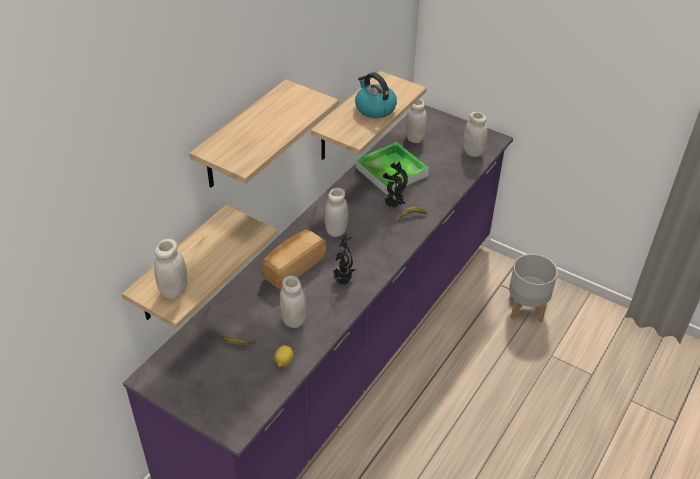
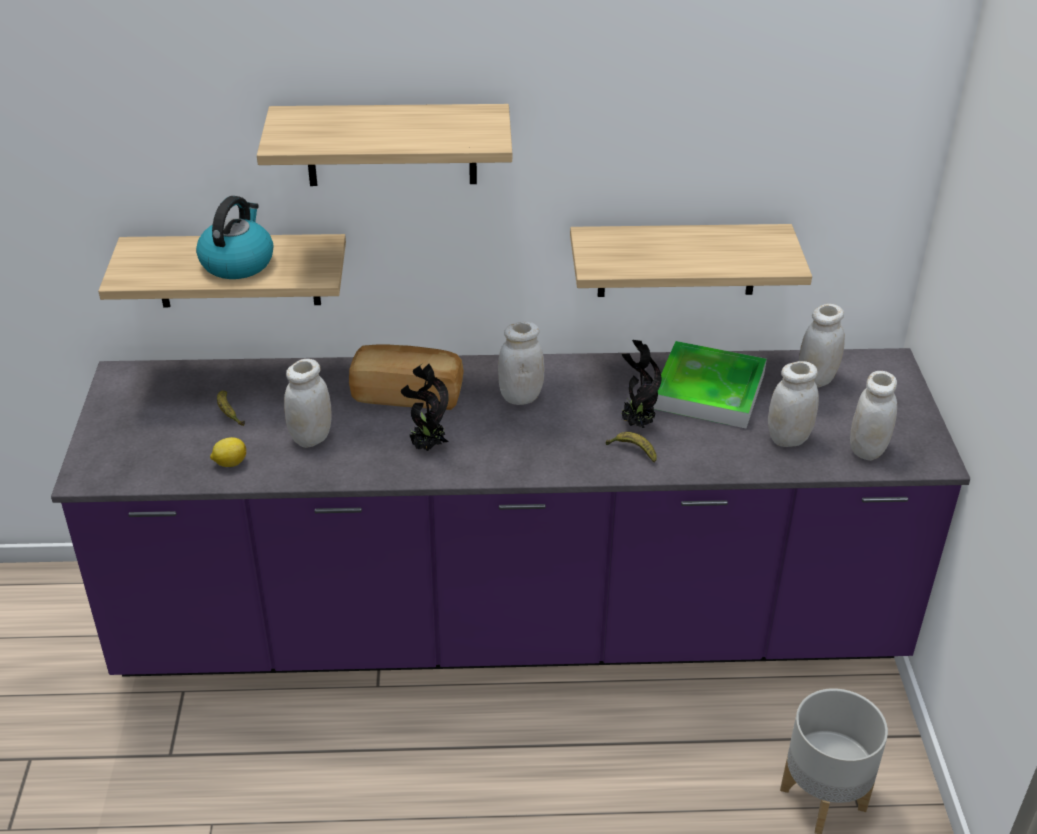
camera: 55 degrees right, 5 degrees down
white jar [154,239,187,300] -> white jar moved to [768,361,819,447]
kettle [355,72,397,118] -> kettle moved to [196,196,273,279]

